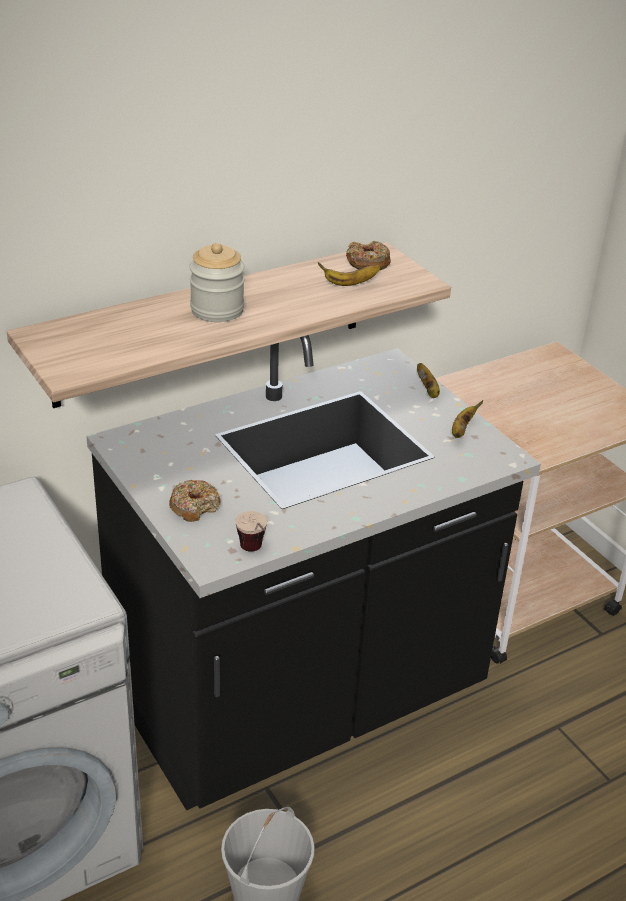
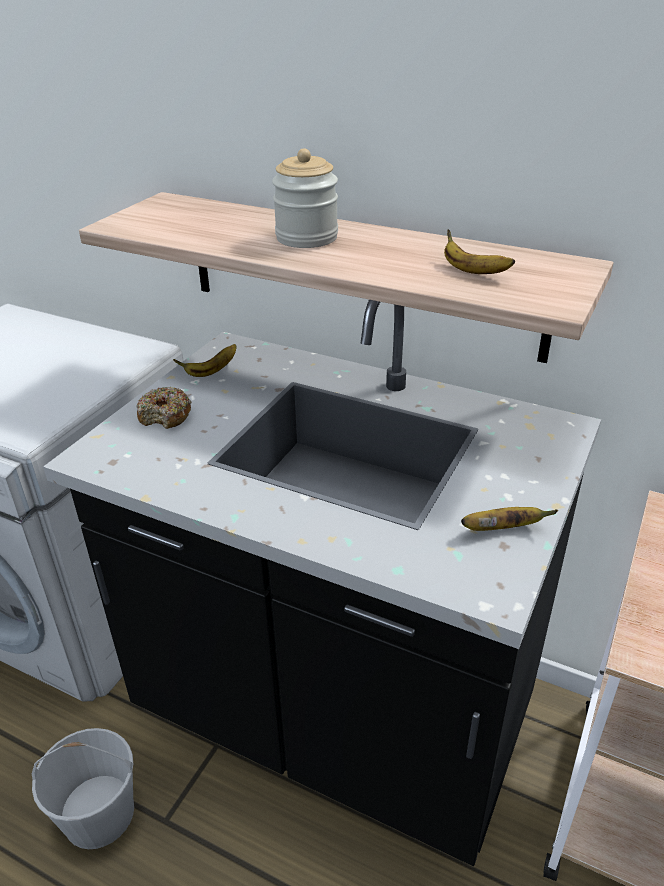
camera: 60 degrees right, 0 degrees up
cup [235,511,267,552] -> none
donut [346,241,391,270] -> none
banana [417,363,440,398] -> banana moved to [173,344,237,377]

